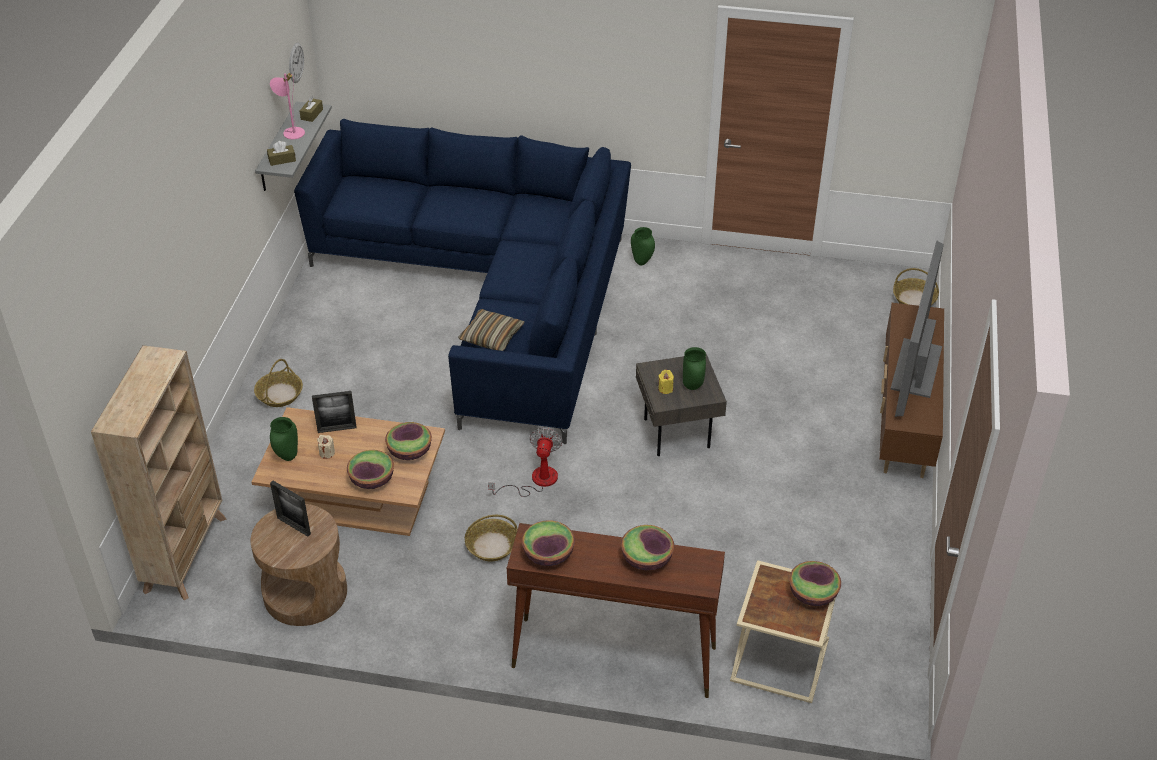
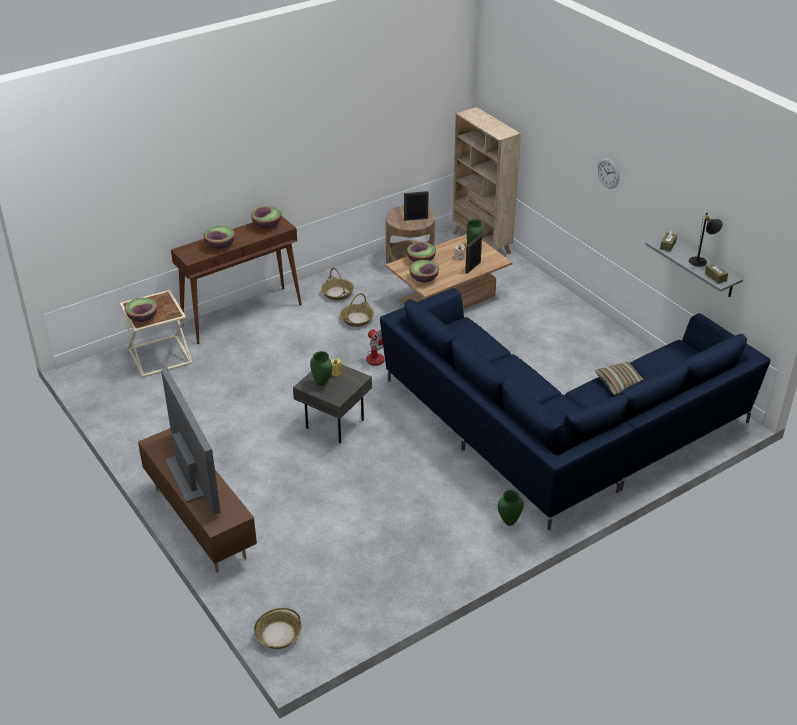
camera: 135 degrees right, 5 degrees down
basket [254,359,303,407] -> basket moved to [321,268,354,300]
pink table lamp [270,73,305,139] -> black table lamp [689,212,723,267]
wall clock [289,42,304,83] -> wall clock moved to [597,158,619,189]
pillow [458,309,524,351] -> pillow moved to [595,362,643,395]

